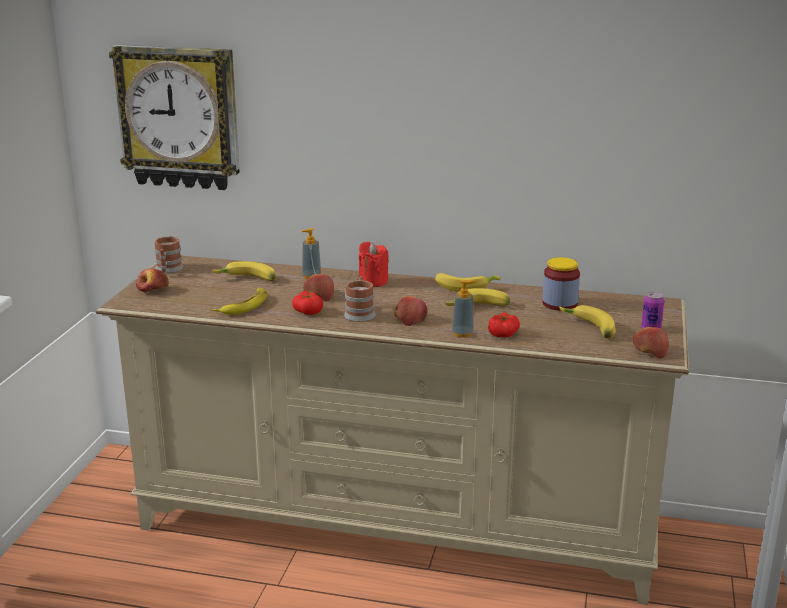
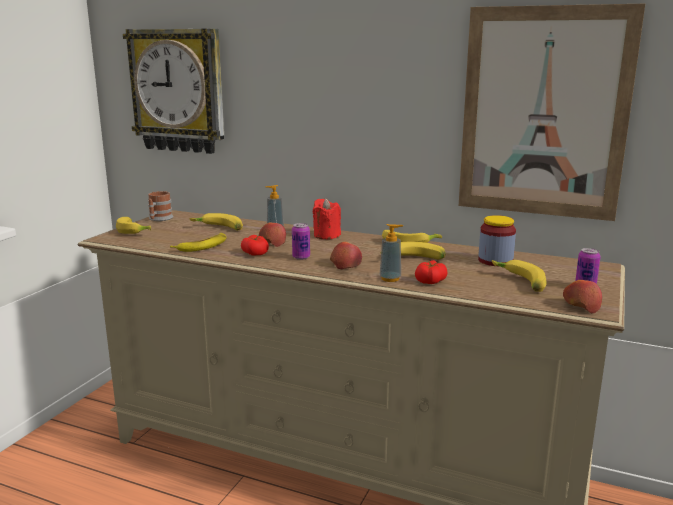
camera: 10 degrees right, 5 degrees down
apple [136,269,169,293] -> banana [116,217,151,234]
mug [344,276,375,322] -> can [292,223,310,260]
none -> picture [459,4,645,221]

